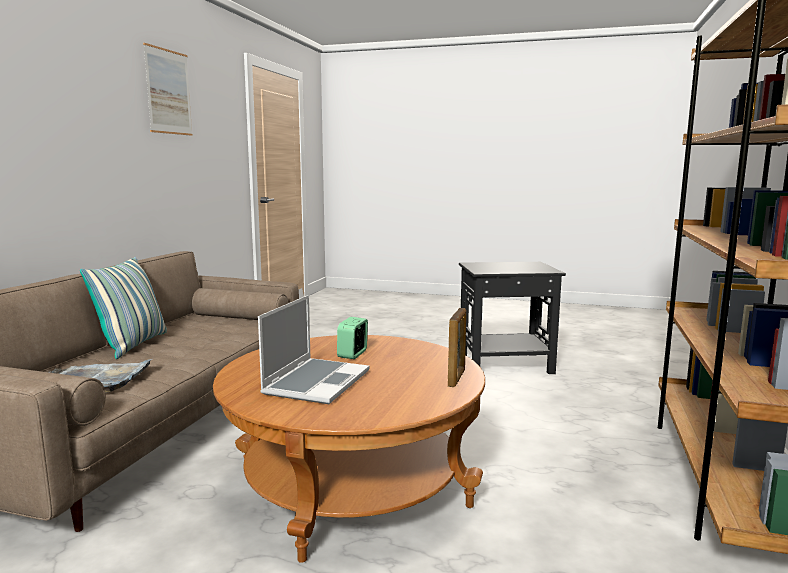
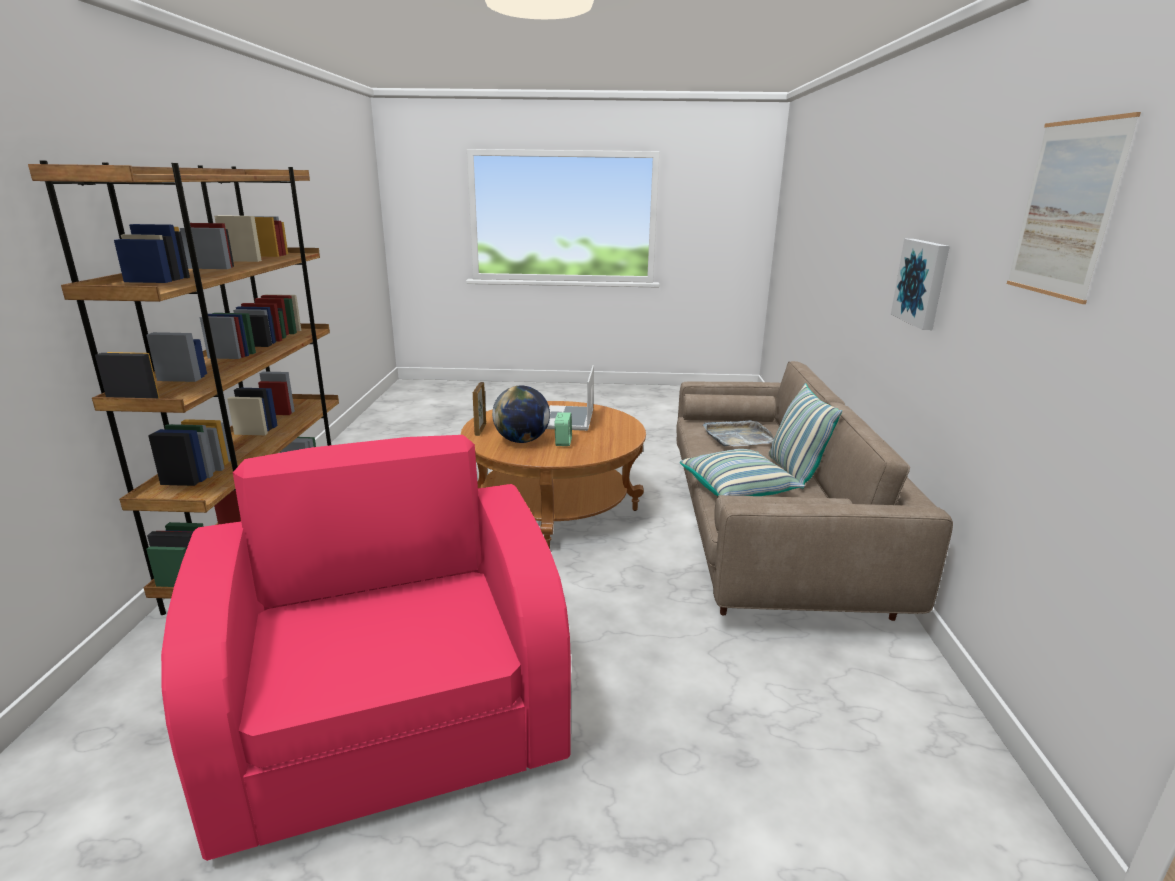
camera: 165 degrees right, 10 degrees up
black side table [459,262,566,374] -> pink armchair [161,435,571,861]
none -> globe [492,386,550,443]
none -> pillow [680,449,805,496]
none -> picture [891,239,950,330]

